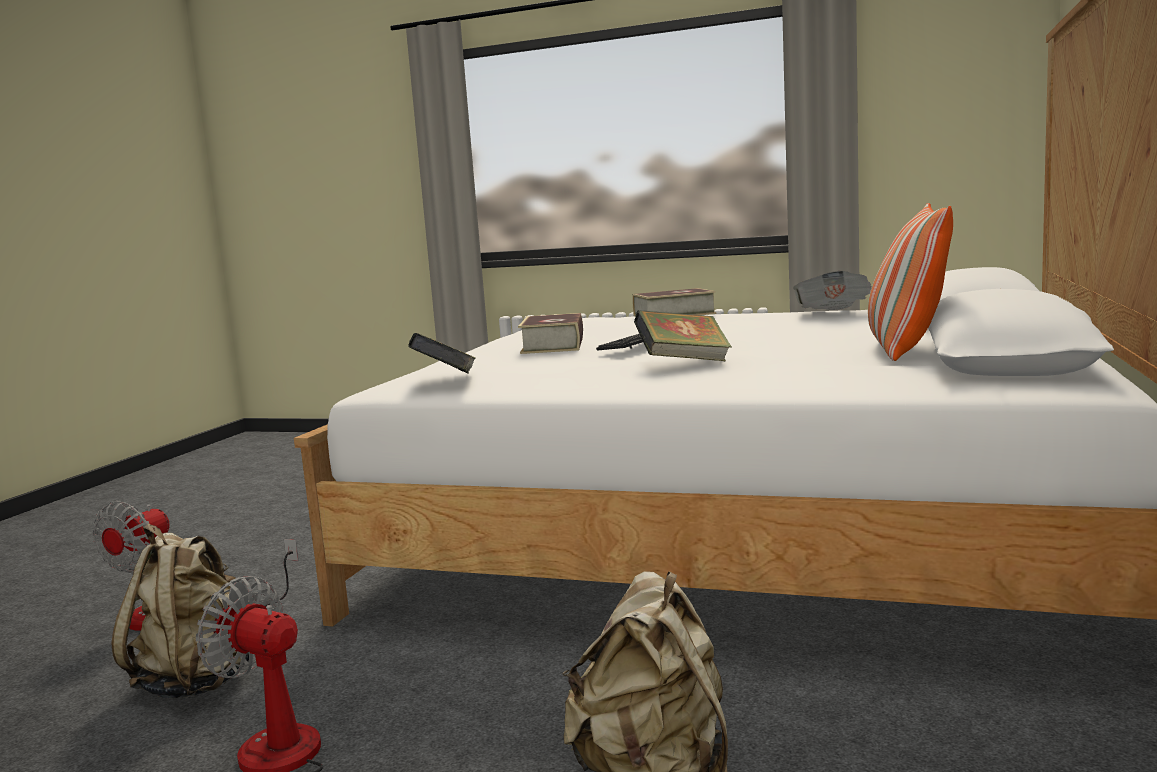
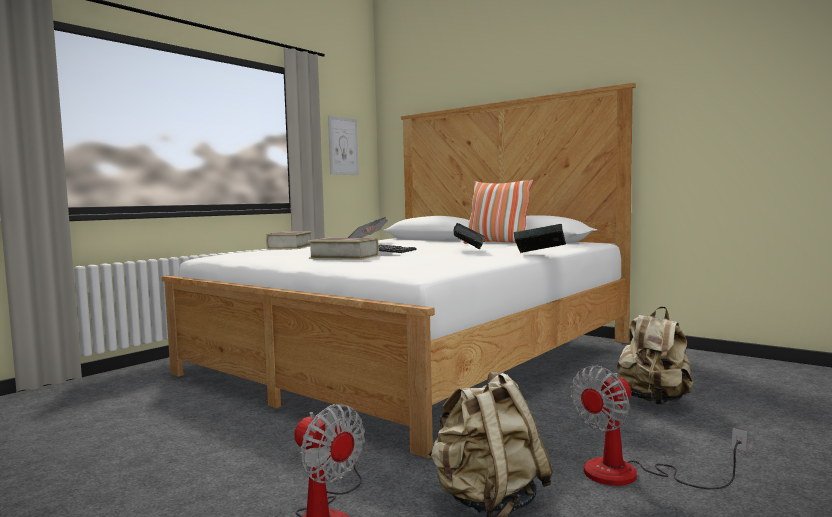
camera: 70 degrees left, 5 degrees down
book [408,333,476,374] -> book moved to [514,224,566,253]
none -> picture [328,116,359,175]

